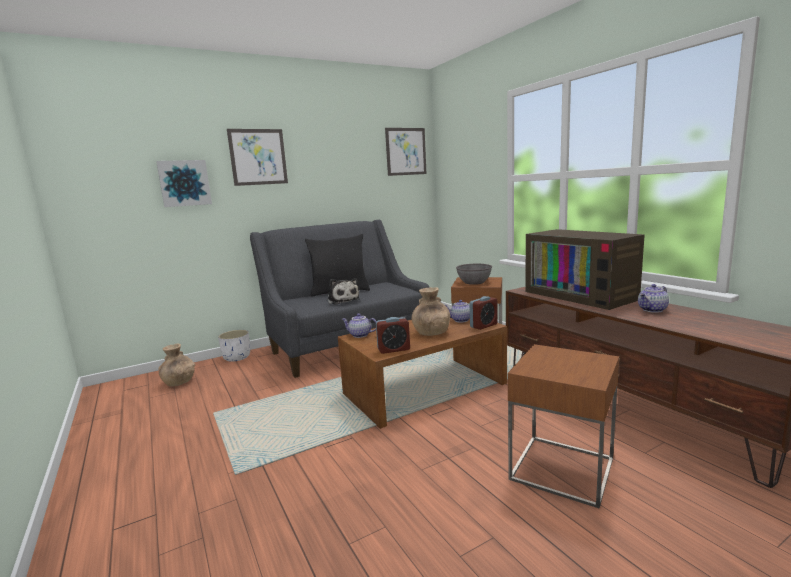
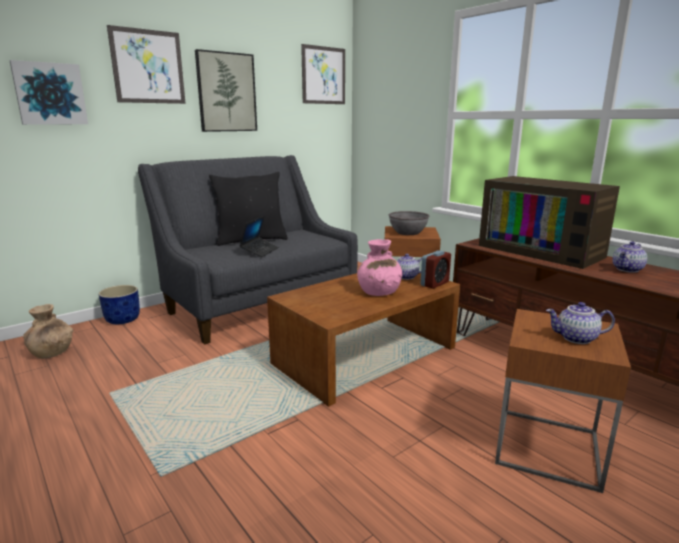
camera: 10 degrees left, 5 degrees up
white planter [218,330,250,362] -> blue planter [98,285,140,324]
plush toy [327,278,360,305] -> laptop [239,216,279,257]
teapot [342,314,376,338] -> teapot moved to [546,302,615,344]
alarm clock [376,317,410,354] -> none
brown vase [411,287,450,336] -> pink vase [357,239,402,296]
none -> picture [195,49,257,132]

